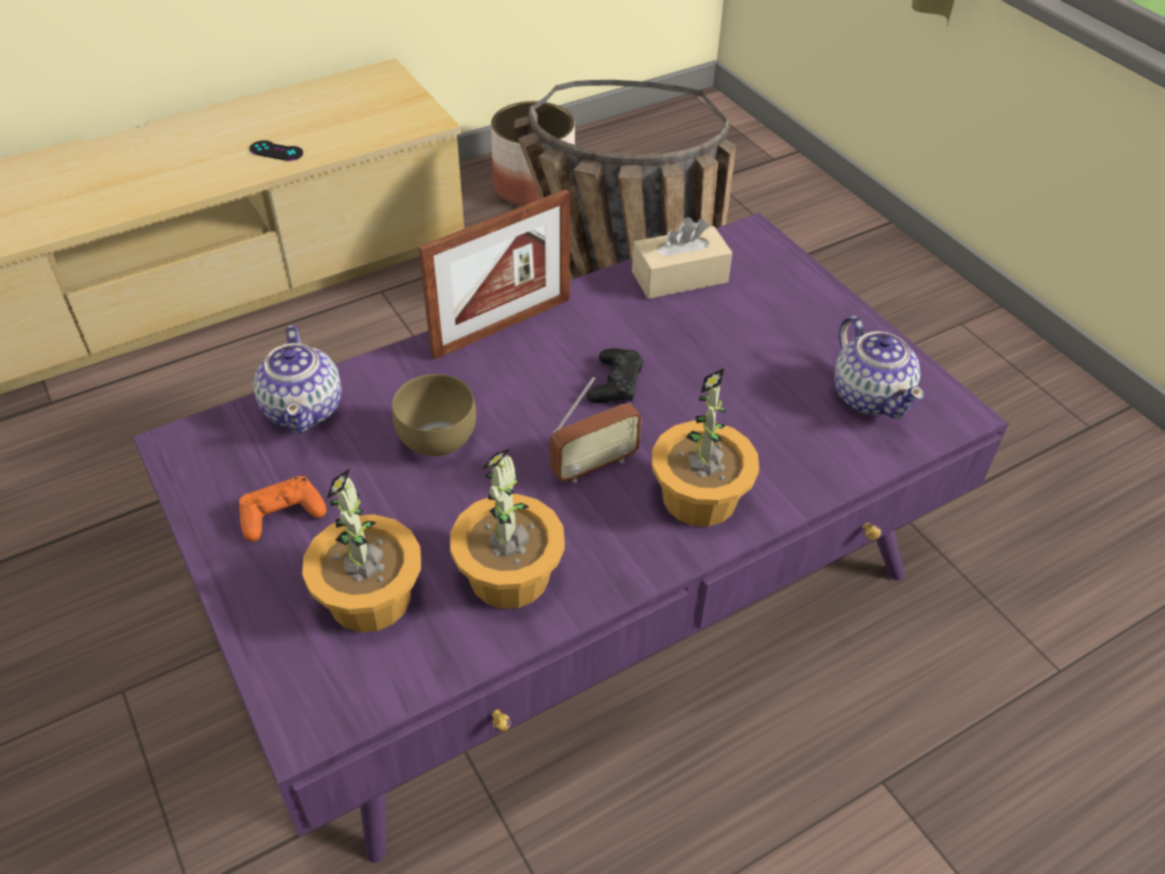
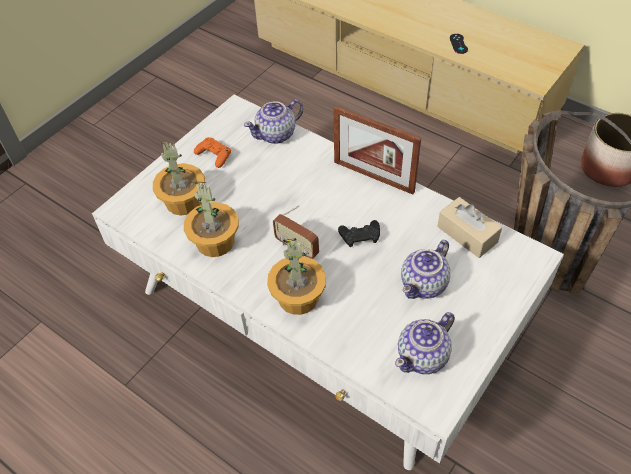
camera: 70 degrees right, 5 degrees up
purple coffee table [133,213,1009,863] -> white coffee table [92,94,564,470]
brown bowl [392,374,476,457] -> none
none -> teapot [401,240,451,299]

